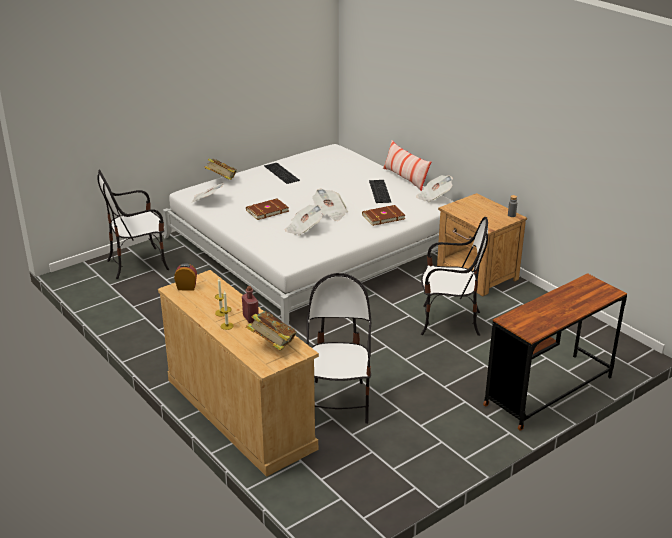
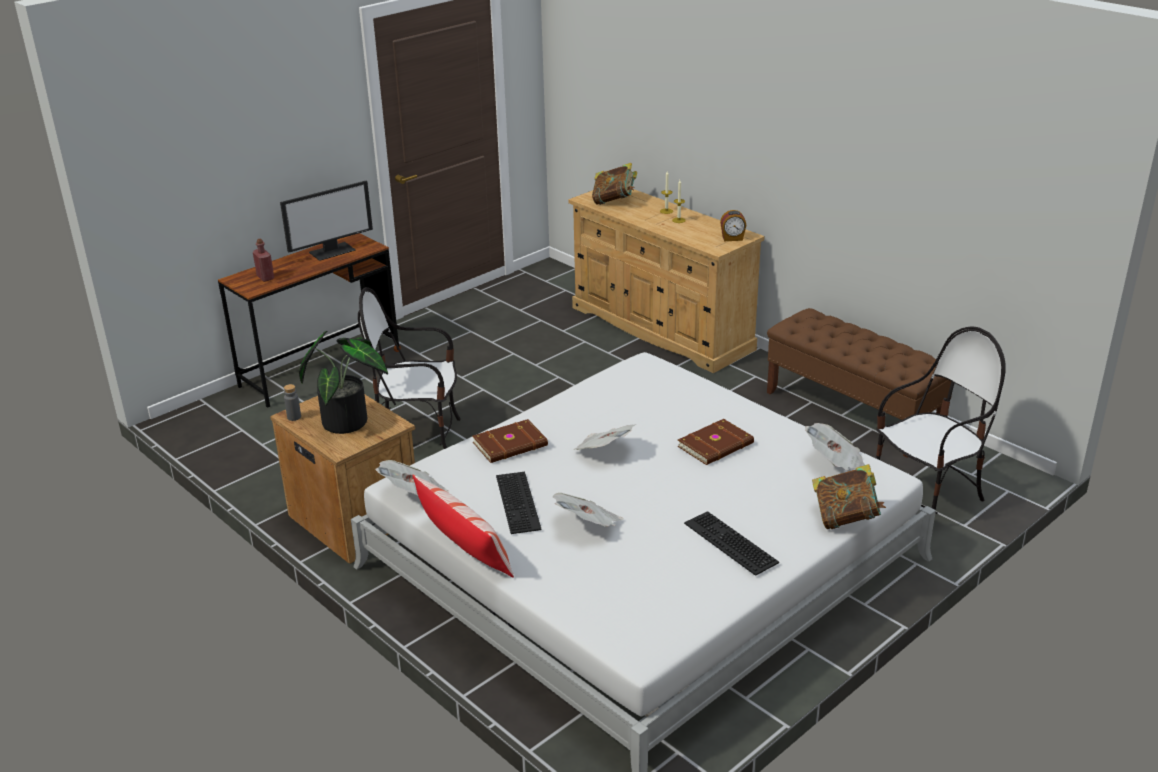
camera: 175 degrees right, 0 degrees up
red bottle [242,286,259,323] -> red bottle moved to [253,239,274,282]
newspaper [285,205,322,236] -> newspaper moved to [552,493,623,527]
chair [306,273,371,424] -> none
none -> monitor [280,181,373,261]
none -> potted plant [299,331,388,434]
none -> brown bench [767,308,952,458]

